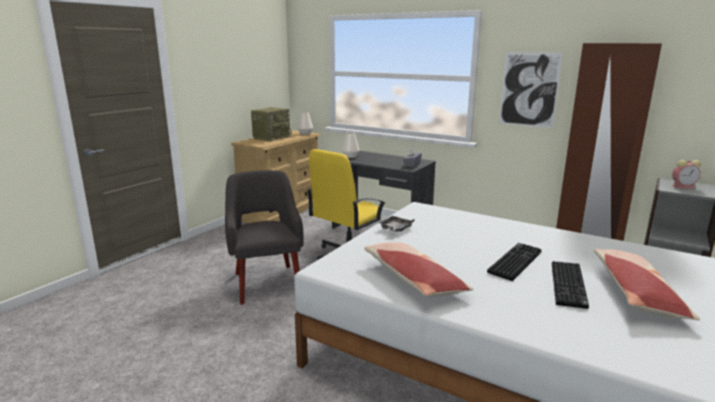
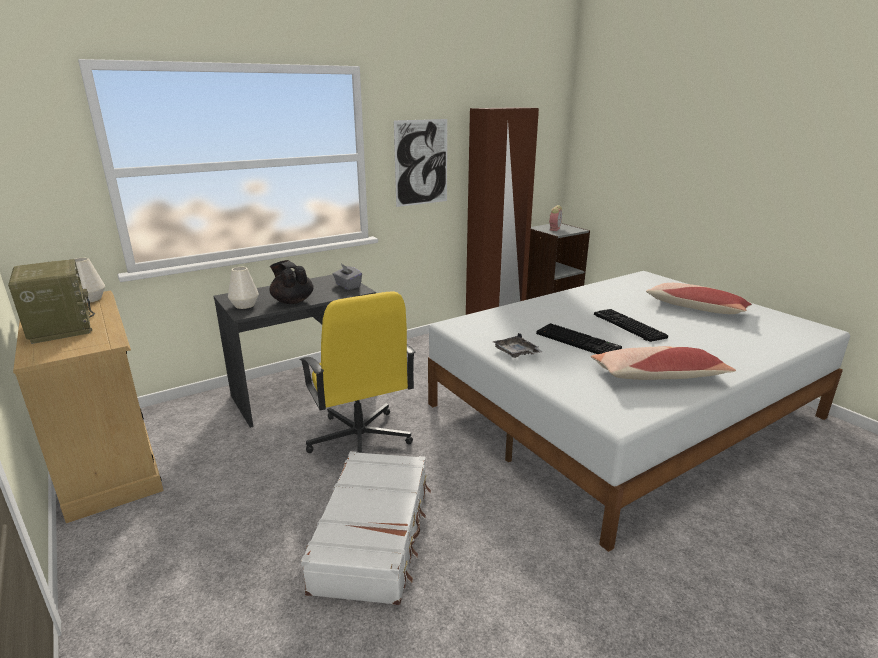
camera: 65 degrees left, 5 degrees up
grey armchair [225,170,304,305] -> white suitcase [301,451,431,605]
keyboard [552,261,589,309] -> keyboard moved to [536,323,622,354]
none -> black teapot [270,260,314,304]

